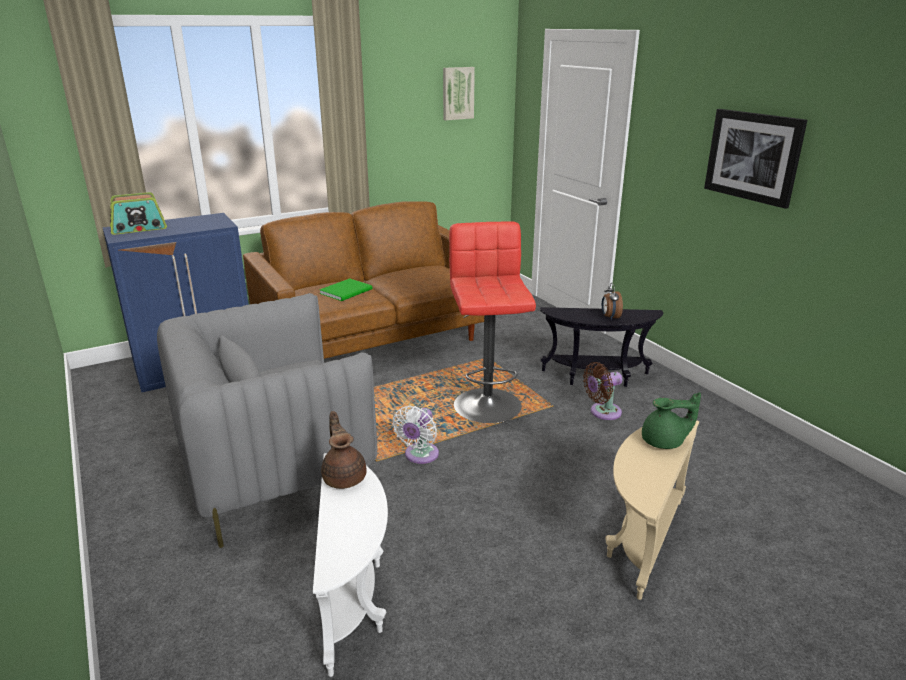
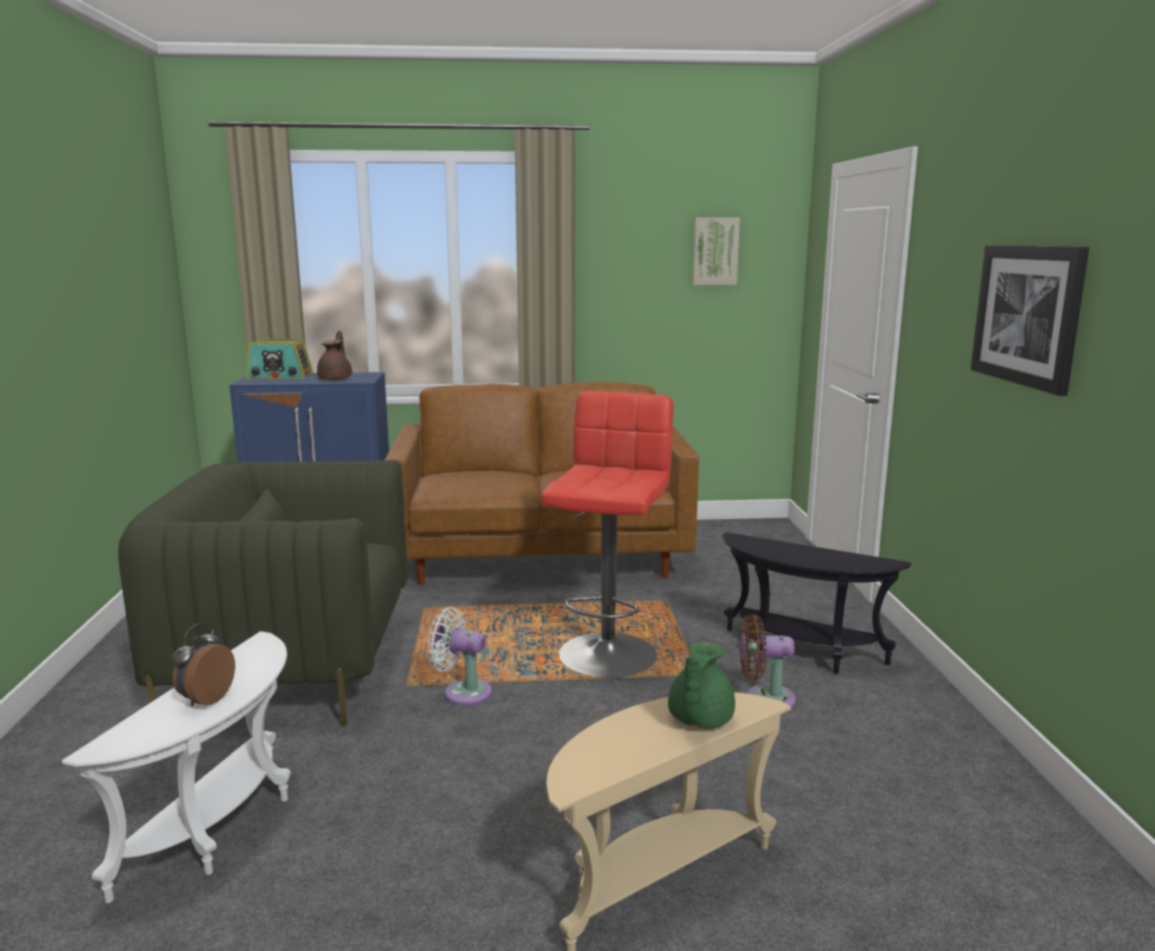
camera: 25 degrees right, 10 degrees down
grey armchair [157,293,377,548] -> green armchair [118,460,408,727]
green book [319,278,372,301] -> none
brown teapot [321,411,367,489] -> brown teapot moved to [317,331,352,380]
white fan [393,406,439,464] -> white fan turned 60 degrees clockwise [427,607,492,706]
alarm clock [602,283,623,320] -> alarm clock moved to [172,623,235,707]
green teapot [642,392,701,449] -> green teapot turned 90 degrees clockwise [668,642,735,728]

